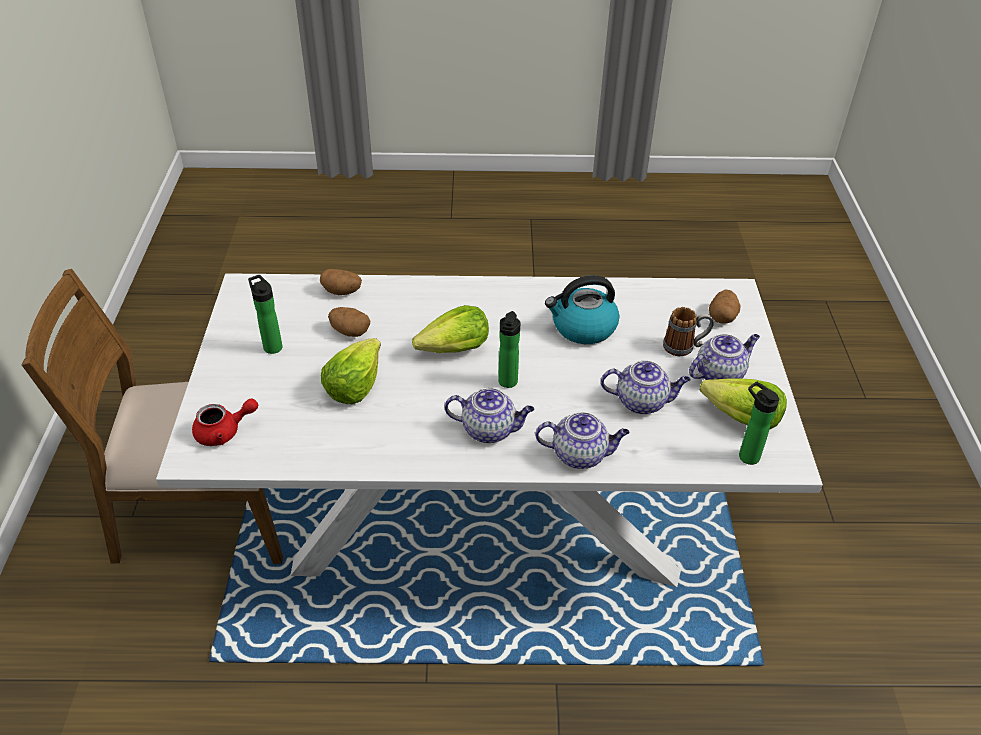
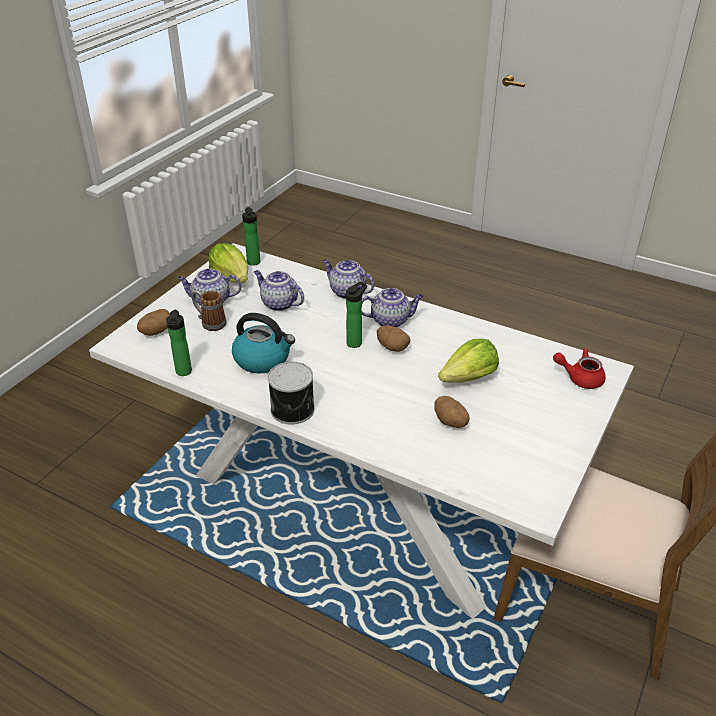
camera: 150 degrees left, 5 degrees down
bottle [248,275,282,354] -> bottle moved to [166,310,192,376]
potato [320,269,362,295] -> potato moved to [377,325,410,352]
lettuce [412,305,489,353] -> none
teapot [445,388,534,443] -> teapot turned 135 degrees clockwise [361,288,424,327]
none -> can [268,362,315,425]

